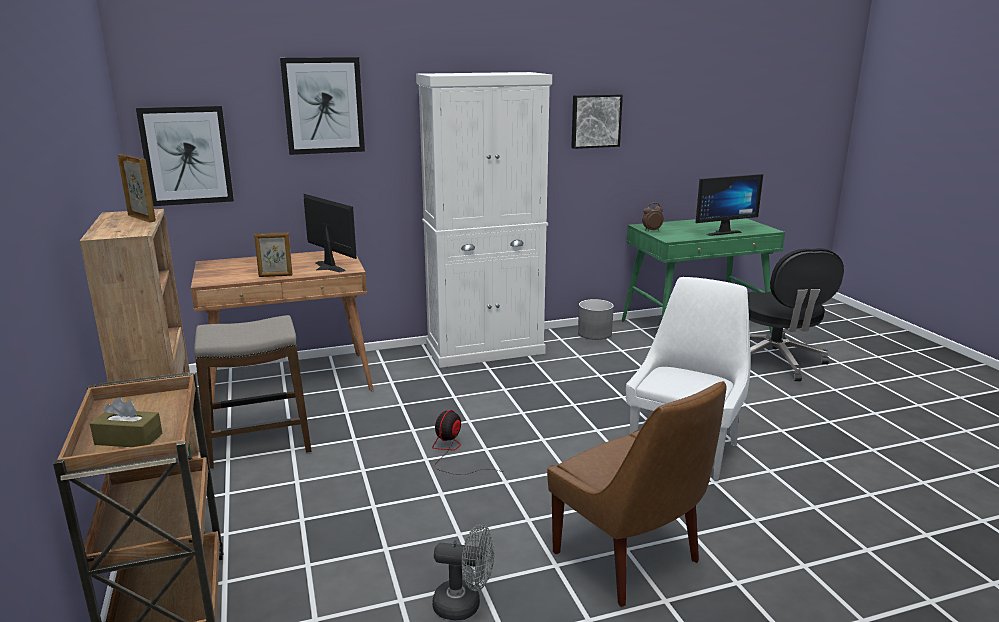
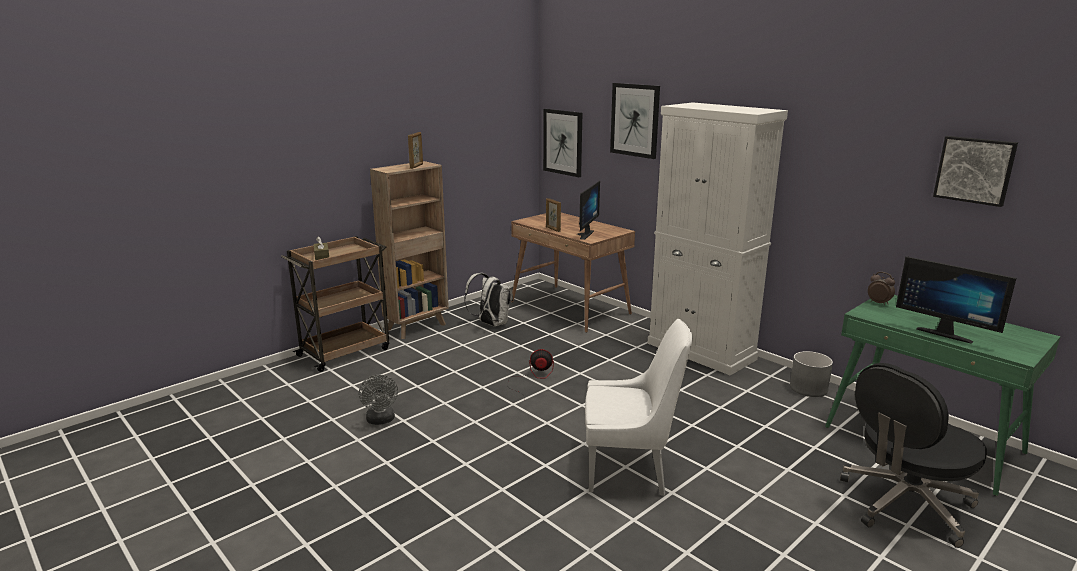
camera: 65 degrees right, 0 degrees up
stool [194,315,311,469] -> white backpack [464,273,513,327]
brown chair [547,381,727,607] -> none
picture [571,94,623,149] -> picture moved to [933,136,1018,207]

